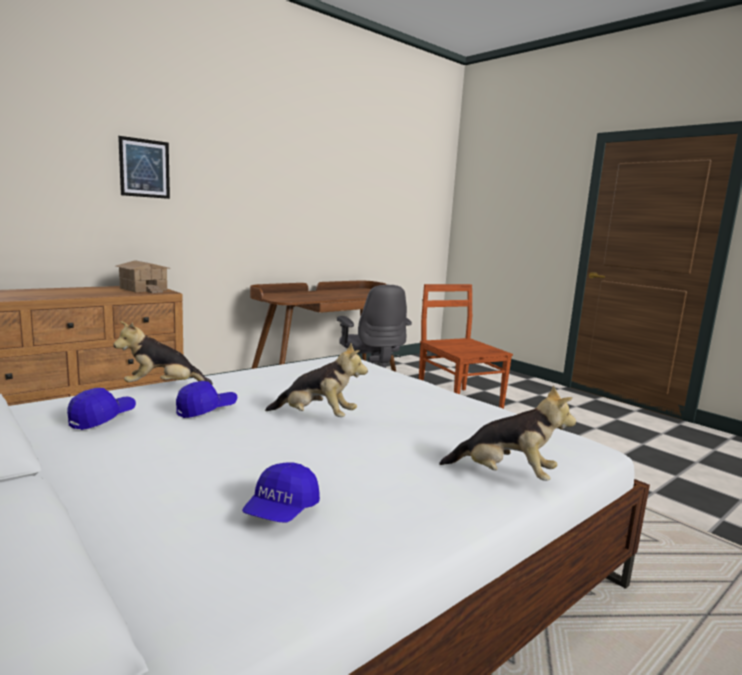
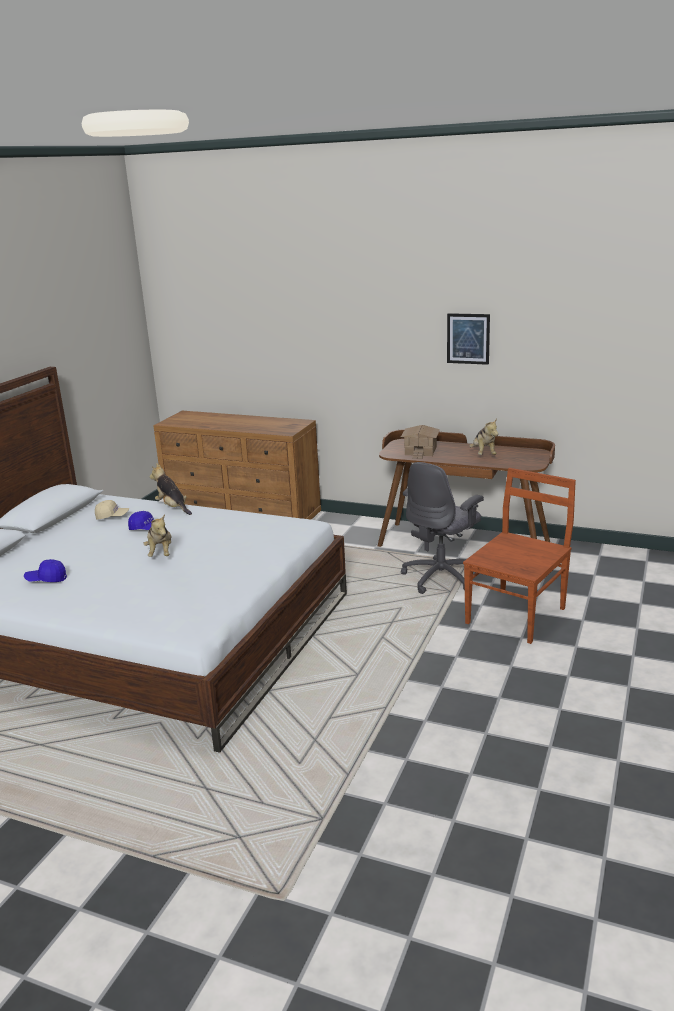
camera: 65 degrees right, 10 degrees up
blue cap [67,388,136,430] -> beige cap [95,500,129,520]
toy house [116,260,168,293] -> toy house moved to [401,425,440,459]
picture [118,136,170,199] -> picture moved to [447,313,490,365]
plush toy [439,385,576,481] -> plush toy moved to [469,419,498,455]

